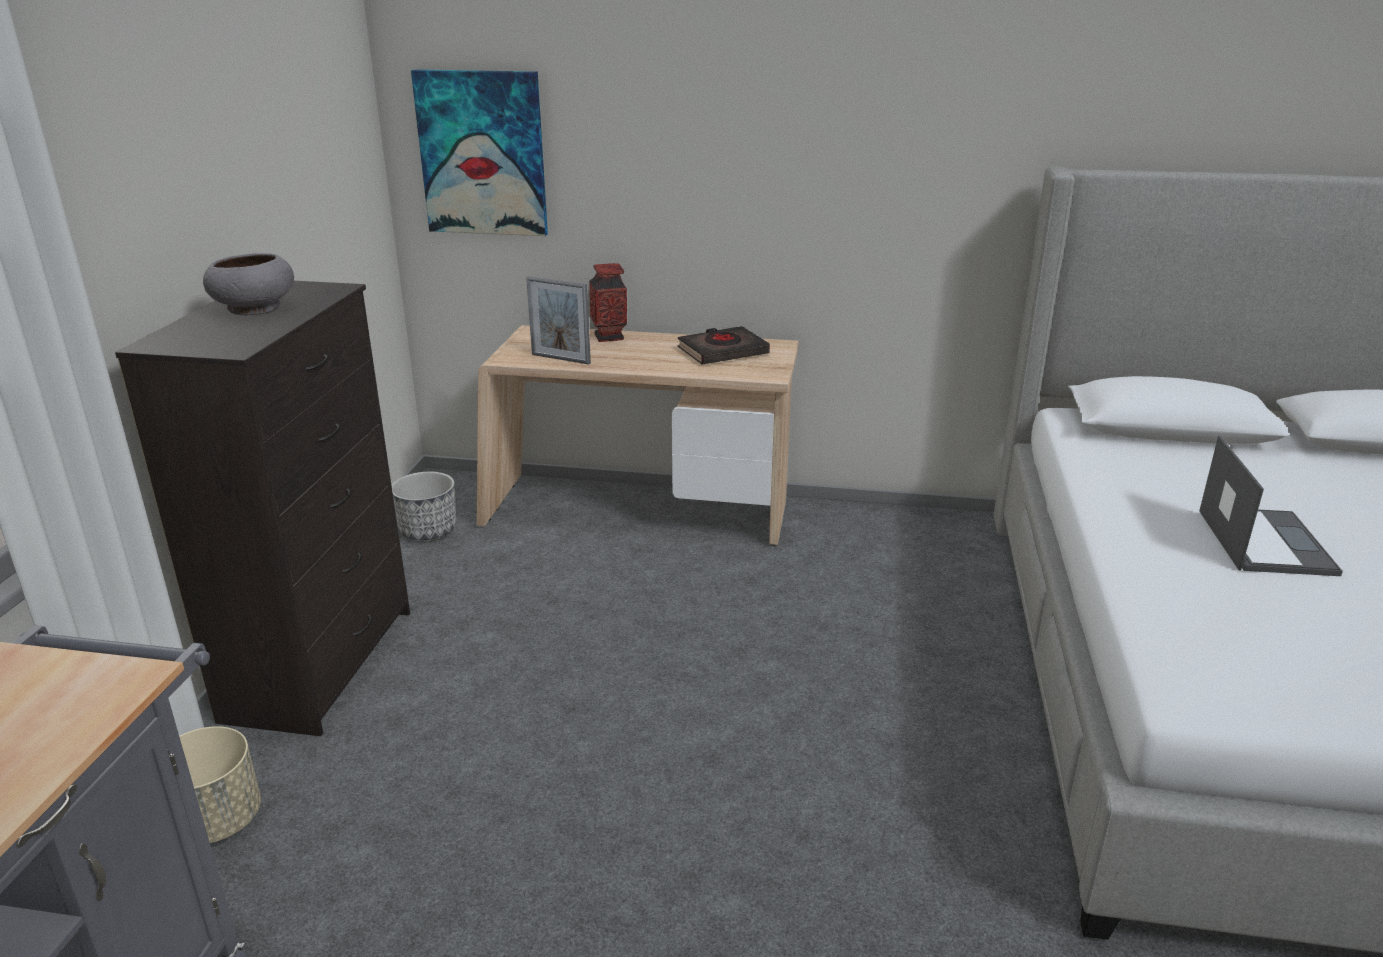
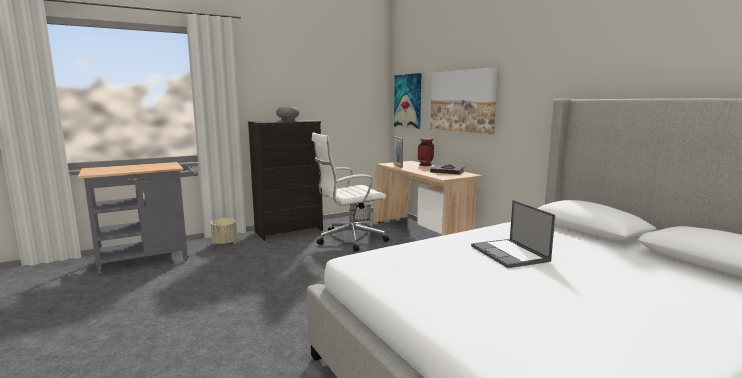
camera: 50 degrees right, 15 degrees down
laptop [1199,436,1343,576] -> laptop turned 105 degrees clockwise [471,200,555,268]
none -> white office chair [312,132,389,251]
none -> picture [430,67,498,134]

